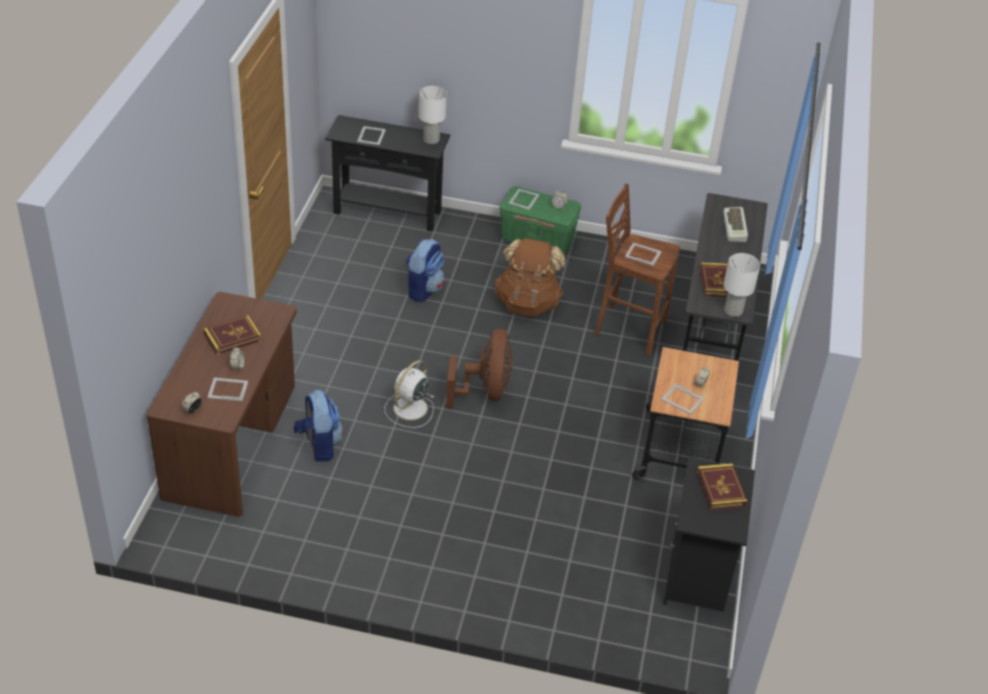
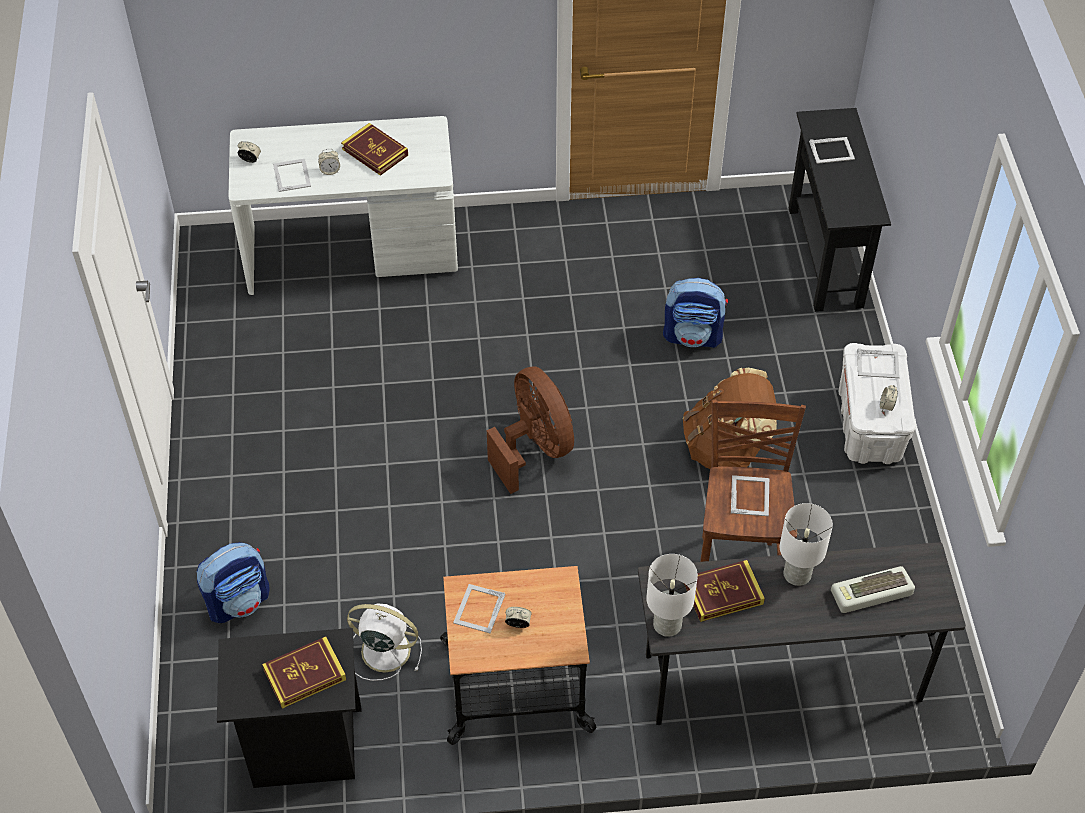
camera: 75 degrees right, 10 degrees up
brown desk [147,292,297,517] -> white desk [228,116,458,295]
backpack [294,390,343,461] -> backpack moved to [197,542,270,623]
white fan [385,360,434,428] -> white fan moved to [347,603,422,681]
white table lamp [419,86,447,144] -> white table lamp moved to [780,503,833,586]
brown fan [446,328,513,408] -> brown fan turned 105 degrees counterclockwise [487,366,574,494]
green storage box [500,186,581,254] -> white storage box [838,343,916,464]

